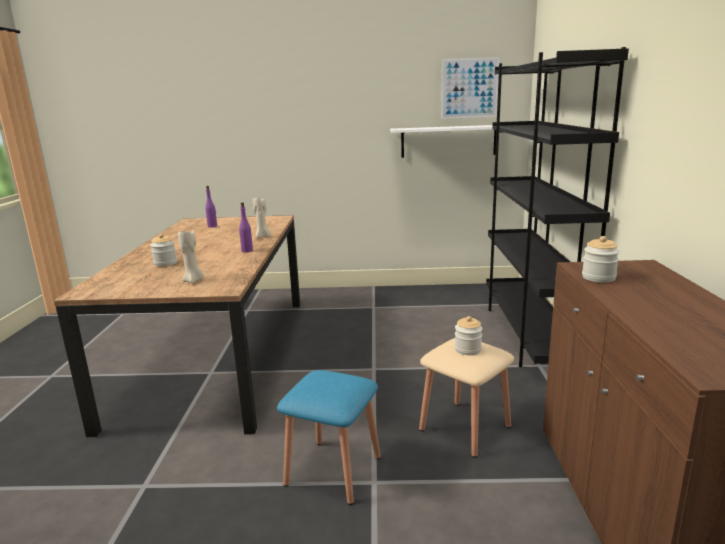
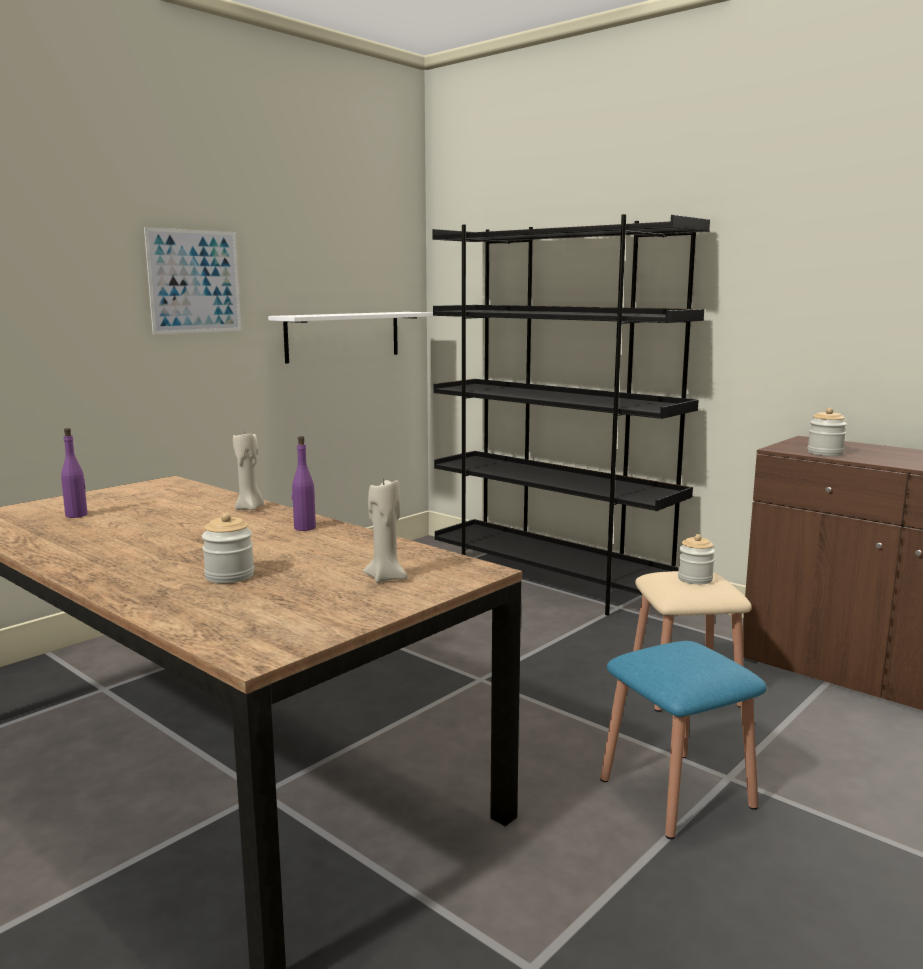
camera: 50 degrees left, 5 degrees down
picture [441,57,500,119] -> picture moved to [144,227,241,334]

